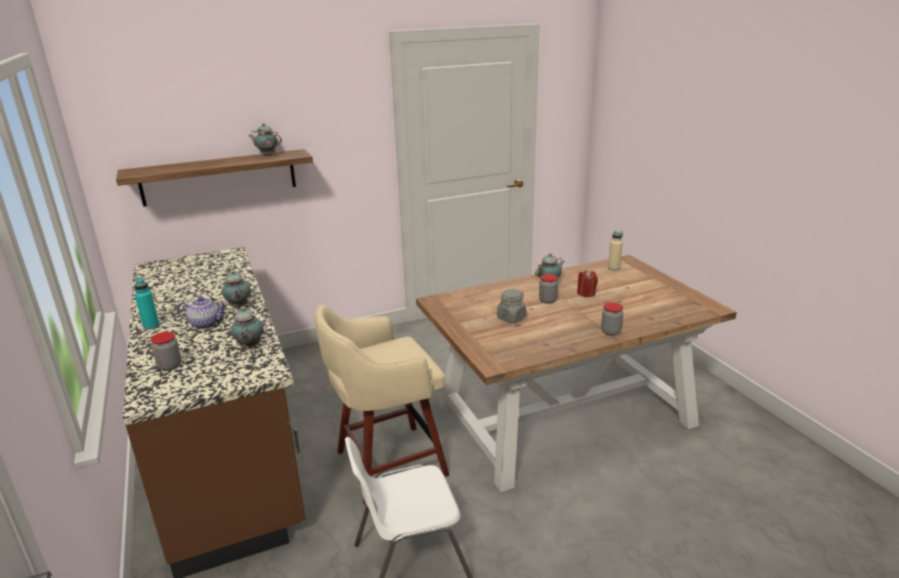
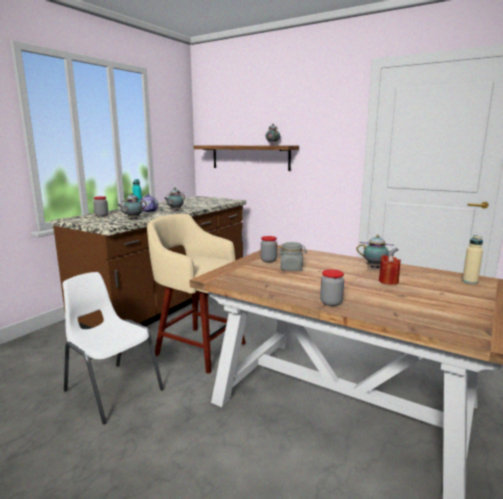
camera: 55 degrees right, 10 degrees down
jar [539,274,558,304] -> jar moved to [261,236,277,262]

